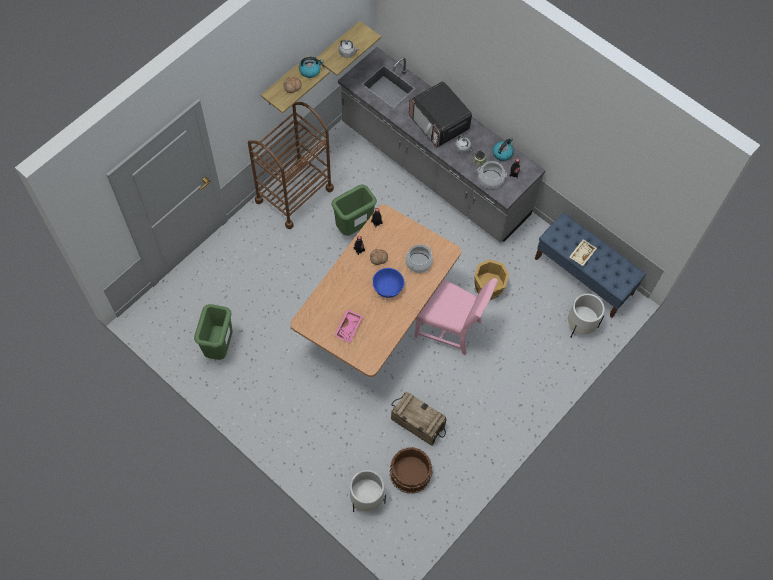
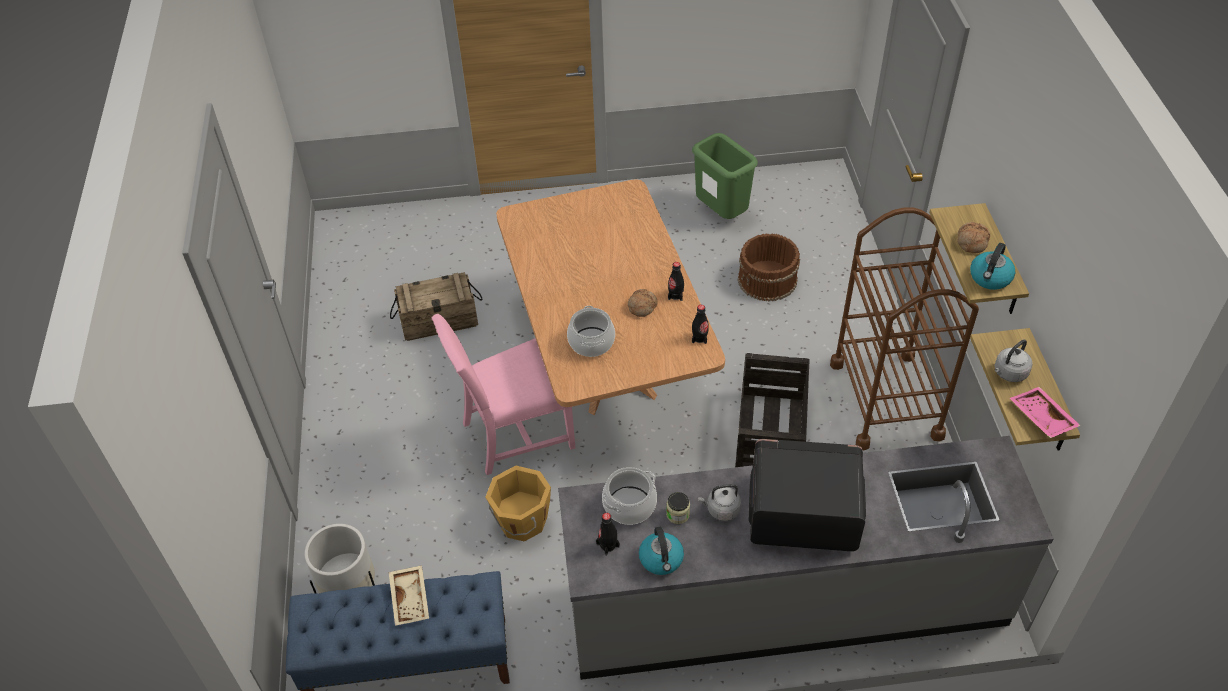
camera: 135 degrees right, 15 degrees down
green trash can [332,185,377,236] -> crate [735,353,810,467]
pink tray [334,309,363,342] -> pink tray moved to [1010,387,1081,438]
white planter [350,470,386,512] -> none
blue bowl [372,268,404,298] -> none
brown bucket [389,447,433,494] -> brown bucket moved to [738,233,800,302]

